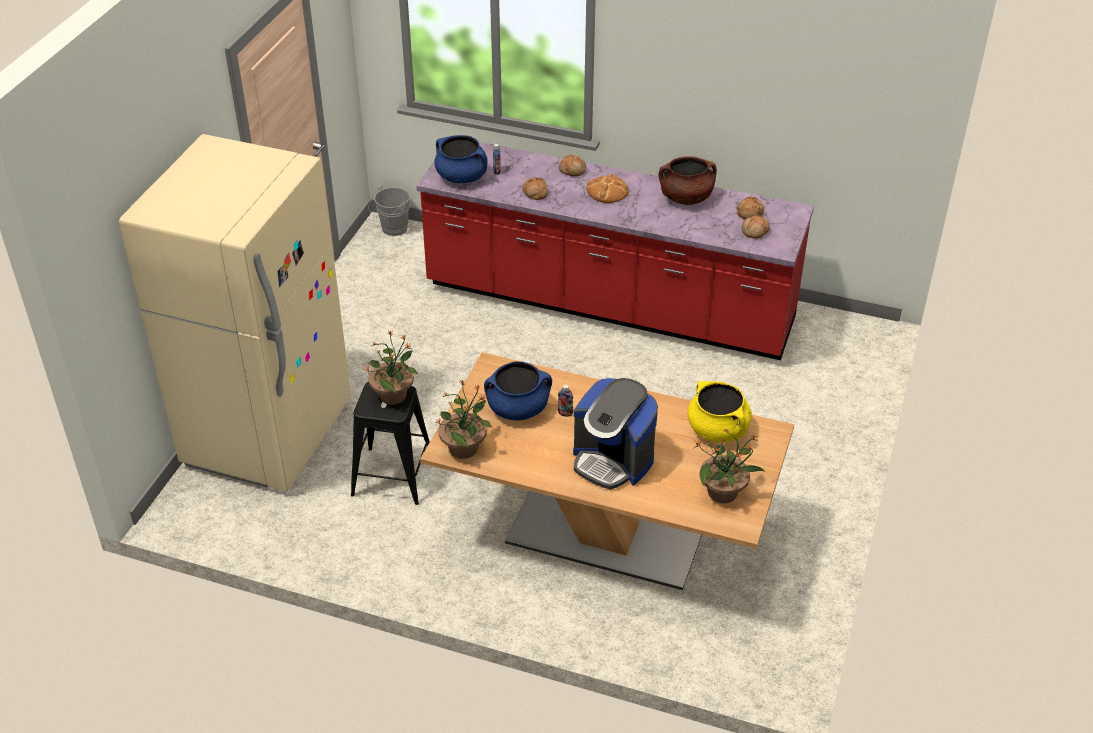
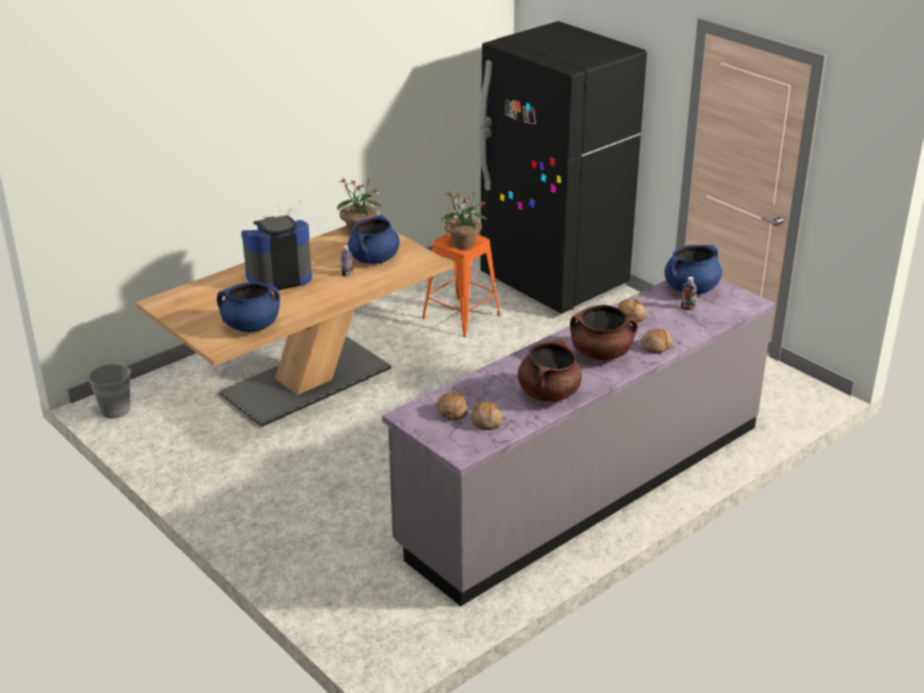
camera: 120 degrees right, 10 degrees down
beige fridge [119,134,351,492] -> black fridge [480,21,647,314]
black stool [351,382,430,505] -> orange stool [422,233,501,337]
grey bucket [369,186,410,236] -> grey bucket moved to [86,363,132,419]
red counter [416,142,814,360] -> grey counter [382,279,775,606]
bread [586,174,629,203] -> brown cooking pot [570,305,638,361]
yellow cooking pot [687,381,752,443] -> blue cooking pot [217,282,280,332]
potted plant [694,428,765,503] -> none

